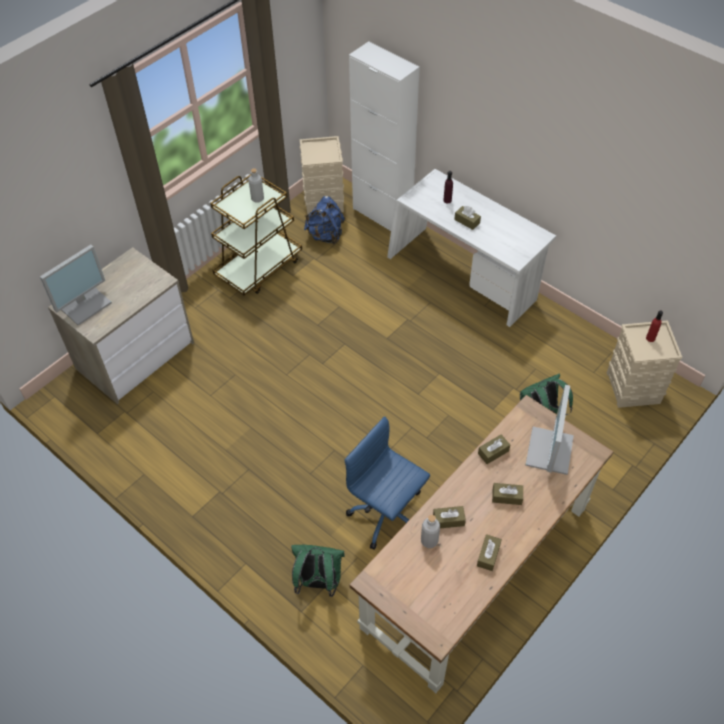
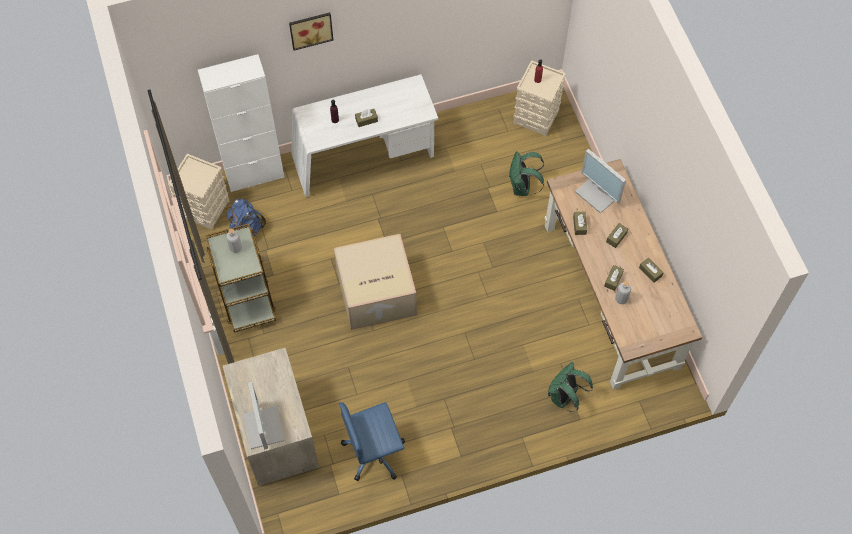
camera: 60 degrees left, 10 degrees up
blue office chair [344,416,430,550] -> blue office chair moved to [339,402,405,481]
none -> picture [289,12,333,51]
none -> cardboard box [334,234,417,330]

